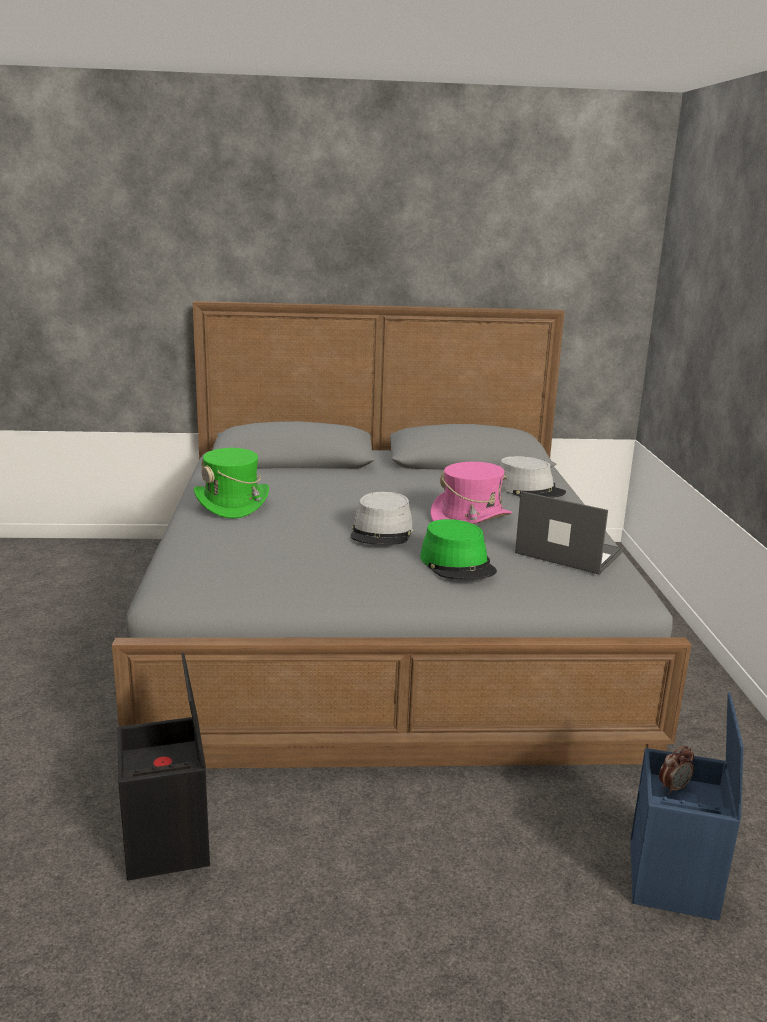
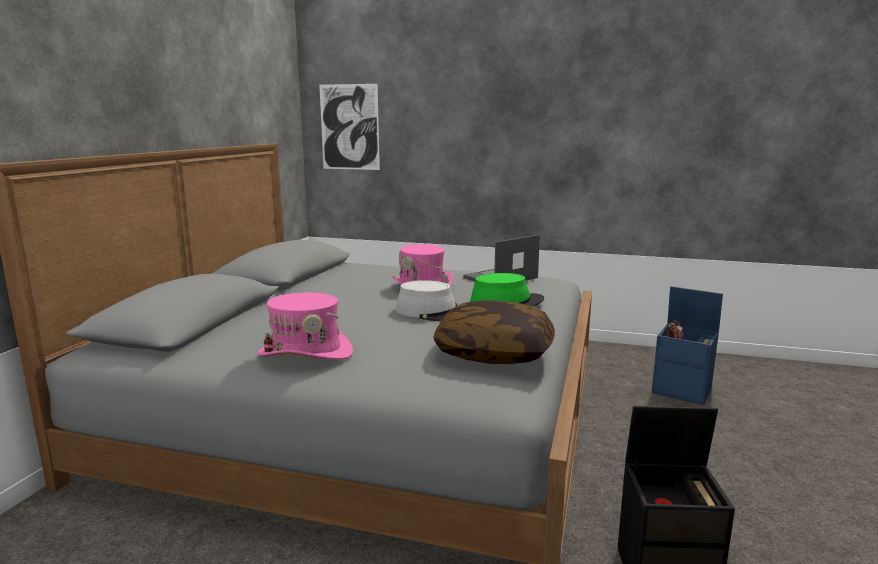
camera: 70 degrees left, 5 degrees down
green hat [194,448,269,518] -> pink hat [258,293,353,360]
grey hat [500,456,566,498] -> none
none -> picture [319,84,380,170]
none -> pillow [433,301,555,364]

